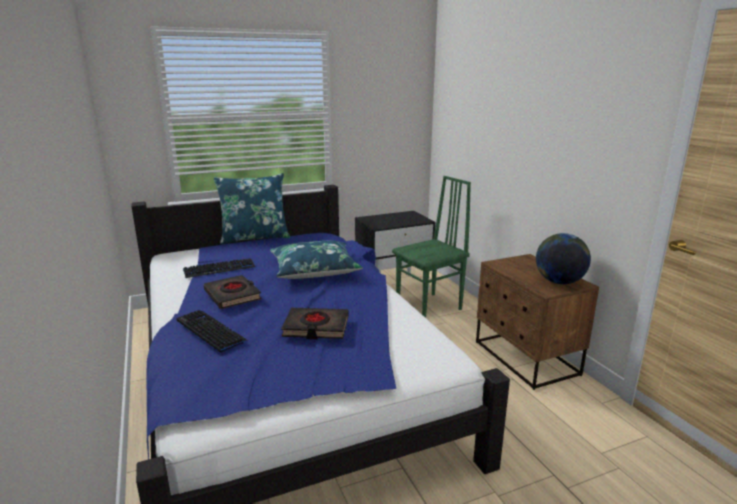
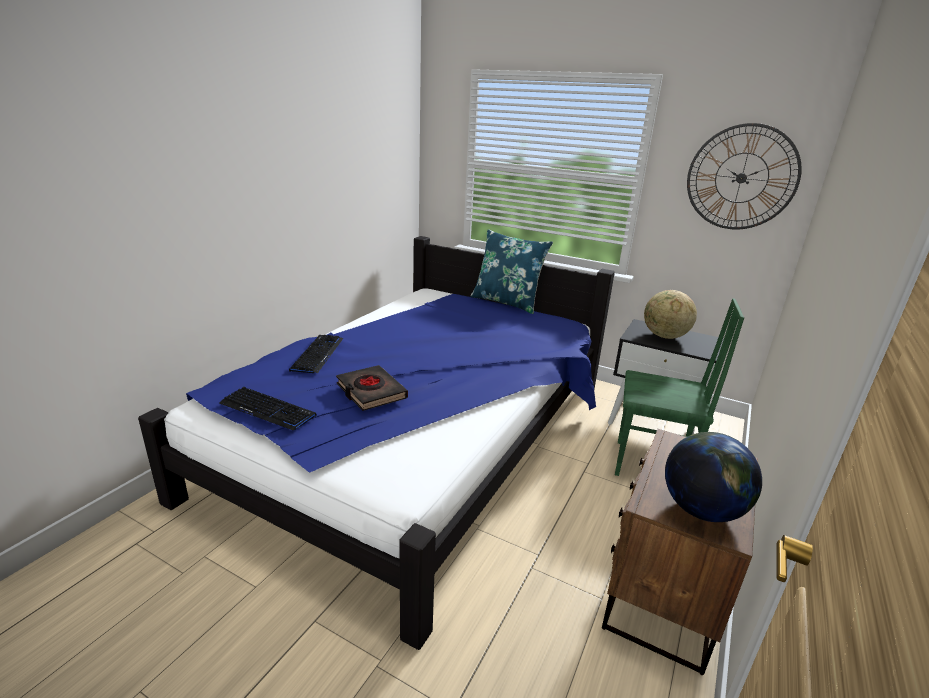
camera: 50 degrees right, 5 degrees up
keyboard [183,258,255,278] -> keyboard moved to [219,387,317,430]
black book [204,275,261,309] -> none
blue pillow [270,240,363,279] -> none
none -> globe [644,290,697,339]
none -> wall clock [687,123,802,229]

